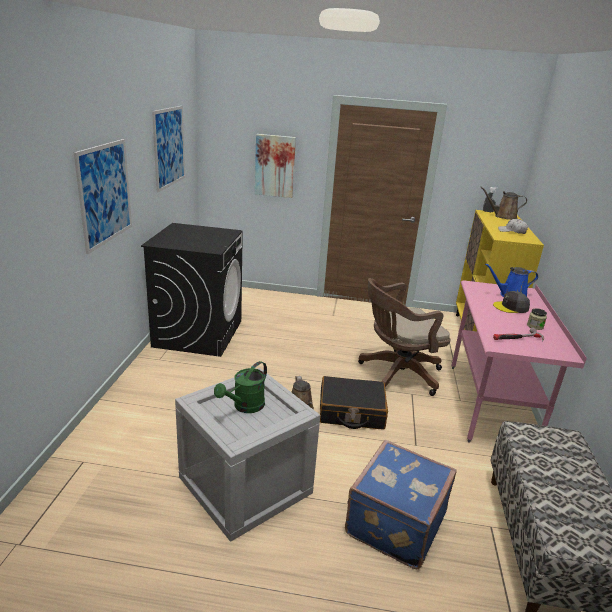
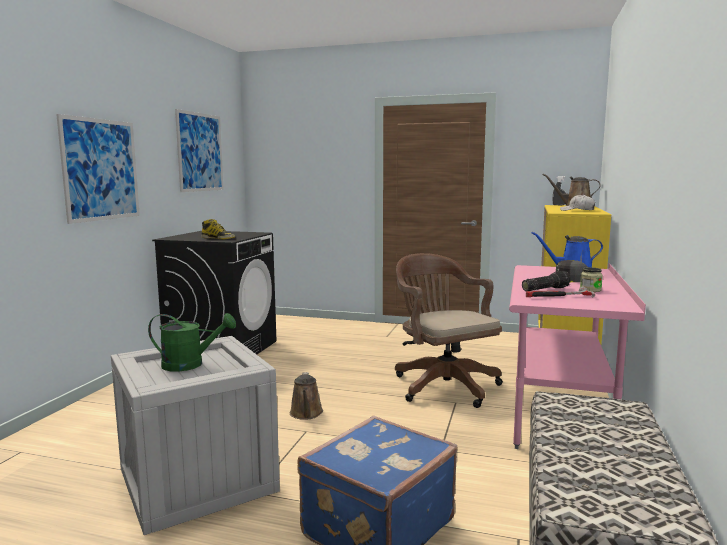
camera: 10 degrees right, 15 degrees down
green watering can [214,361,267,413] -> green watering can turned 135 degrees counterclockwise [148,313,236,371]
picture [255,134,296,198] -> none
black suitcase [320,376,388,430] -> none
brown office chair [358,278,451,396] -> brown office chair turned 75 degrees clockwise [395,253,503,408]
none -> boot [201,219,235,239]
none -> flashlight [522,271,570,291]

